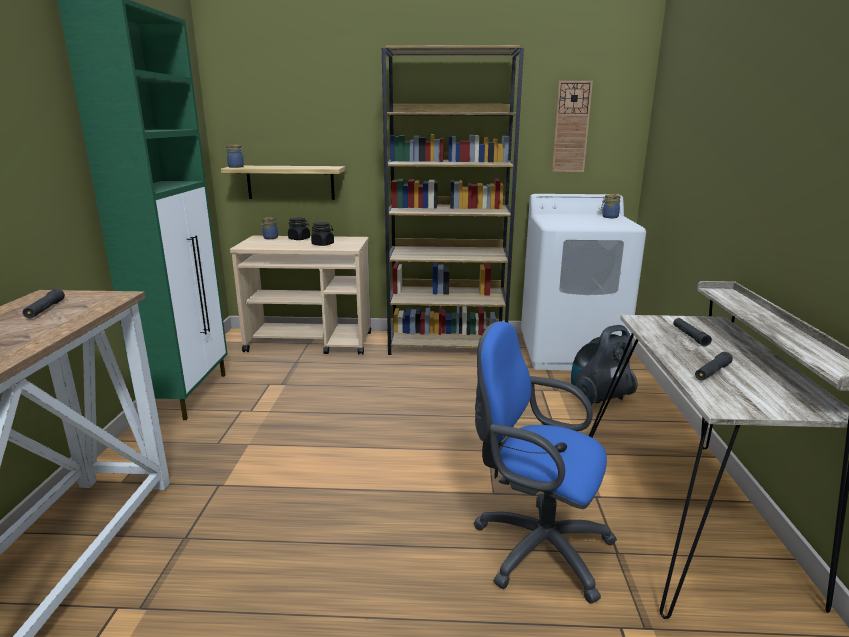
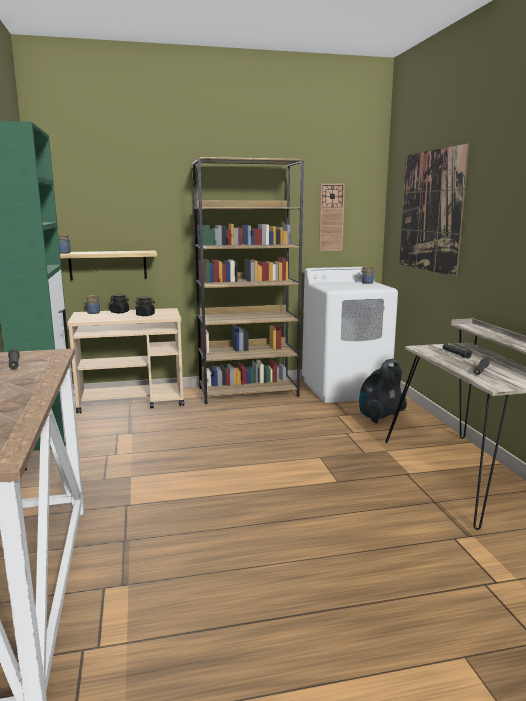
camera: 15 degrees left, 5 degrees down
blue office chair [473,321,617,603] -> none
none -> picture [399,143,469,277]

